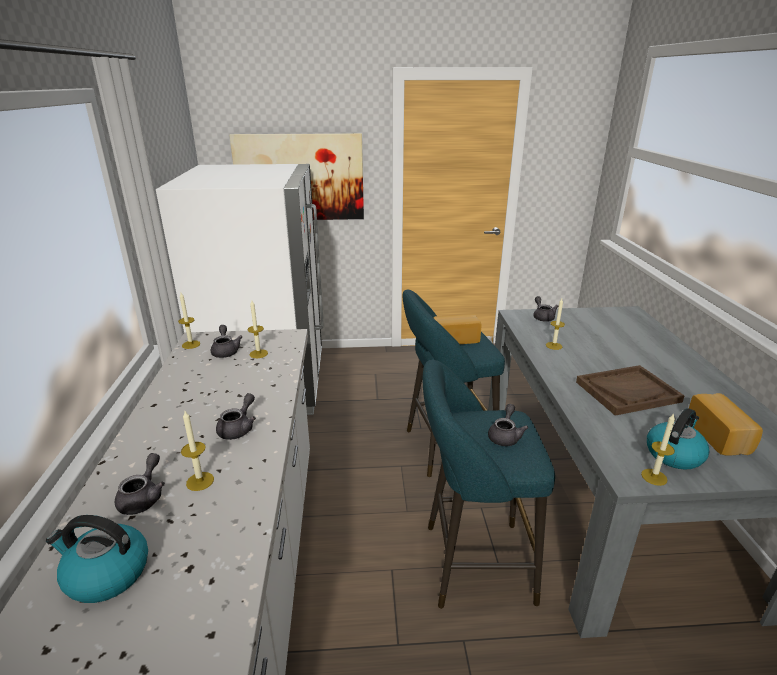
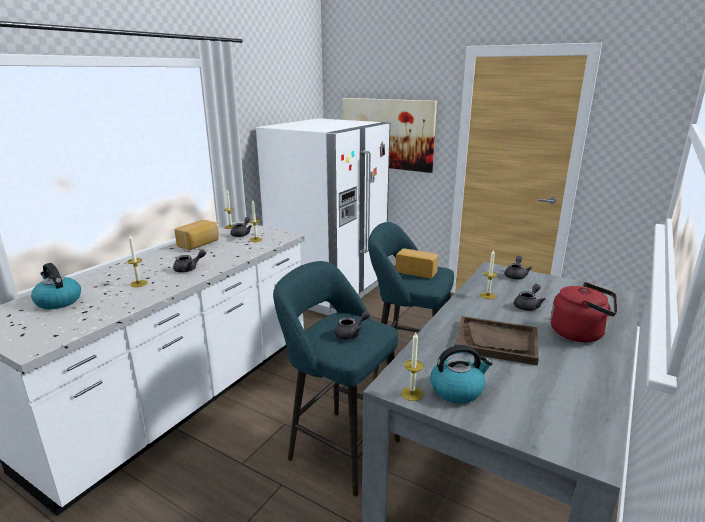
camera: 35 degrees right, 5 degrees down
grey teapot [115,453,165,515] -> grey teapot moved to [514,284,546,311]
bread [689,393,763,455] -> bread moved to [175,220,219,250]
none -> red kettle [550,282,617,342]

